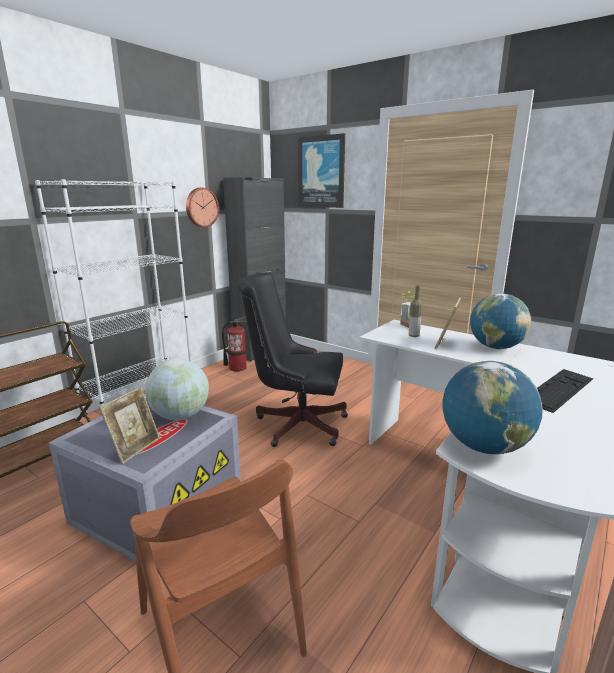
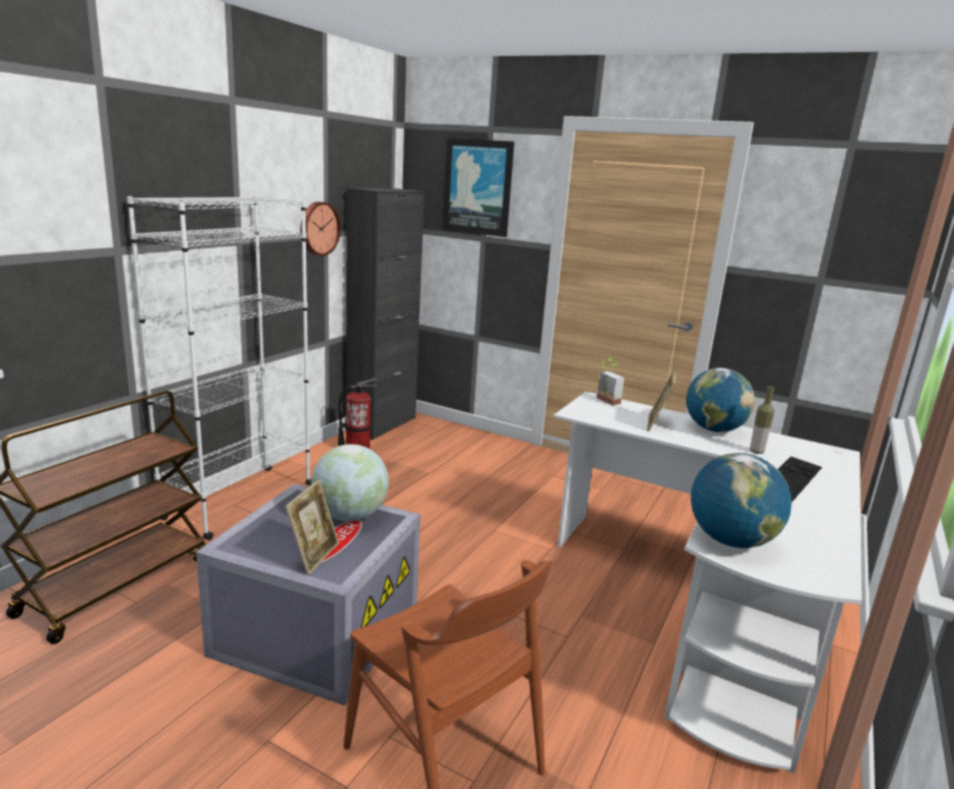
camera: 10 degrees left, 0 degrees up
black office chair [238,272,348,447] -> none
bottle [409,286,423,337] -> bottle moved to [750,386,774,454]

